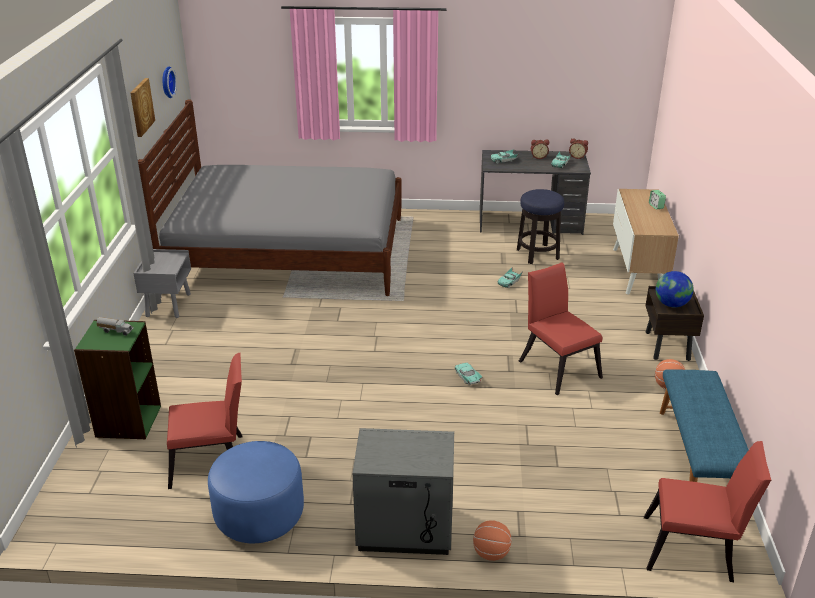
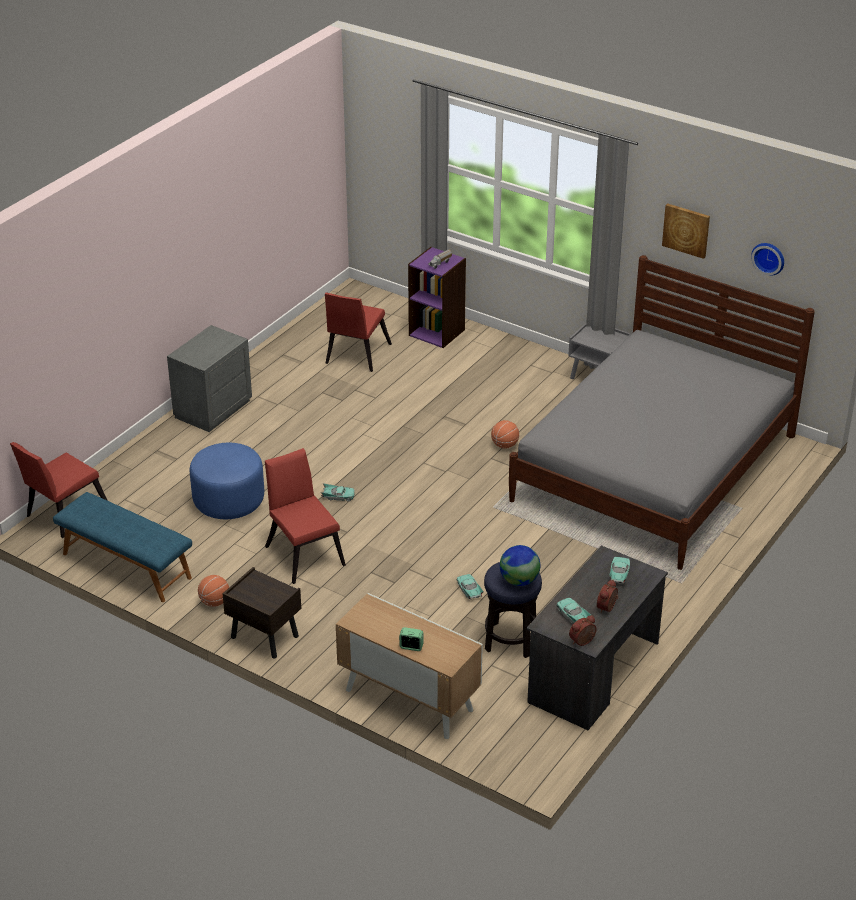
camera: 120 degrees right, 5 degrees up
green bookcase [74,320,161,439] -> purple bookcase [408,247,466,348]
blue ottoman [208,441,304,543] -> blue ottoman moved to [190,443,264,519]
basketball [473,520,511,561] -> basketball moved to [491,420,519,449]
red chair [519,263,603,395] -> red chair turned 120 degrees counterclockwise [265,448,346,584]
globe [656,271,694,307] -> globe moved to [500,545,540,586]

